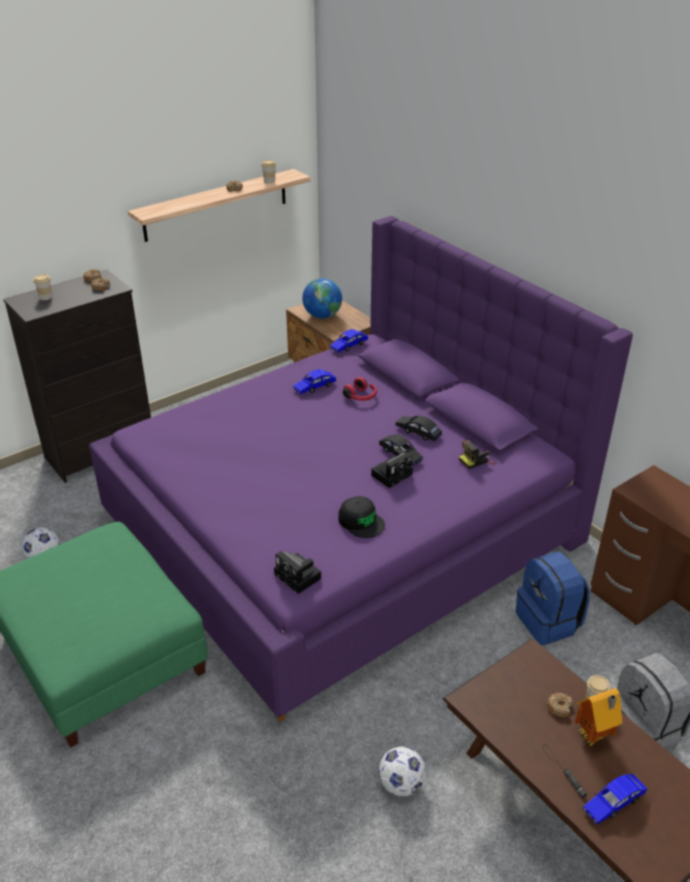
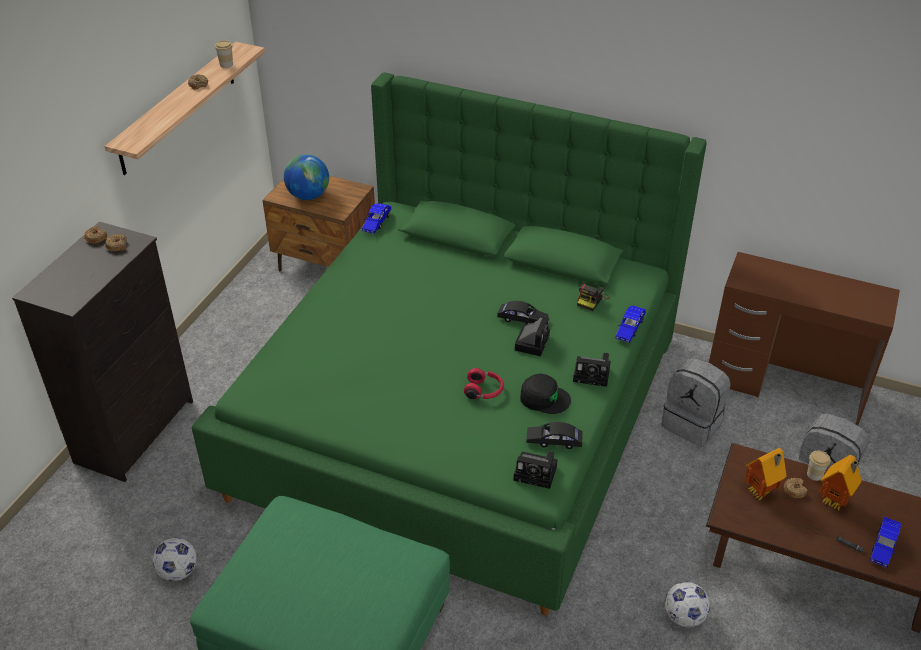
camera: 30 degrees left, 5 degrees up
cup [33,274,52,300] -> none
purple bed [89,216,633,721] -> green bed [192,73,707,616]
blue toy car [293,369,336,394] -> blue toy car moved to [616,306,646,343]
red headphones [343,377,377,401] -> red headphones moved to [464,368,504,399]
black toy car [395,416,442,441] -> black toy car moved to [526,422,583,449]
blue backpack [516,552,590,645] -> grey backpack [661,358,731,447]
none -> camera [573,353,611,387]
none -> toy house [745,448,787,500]

